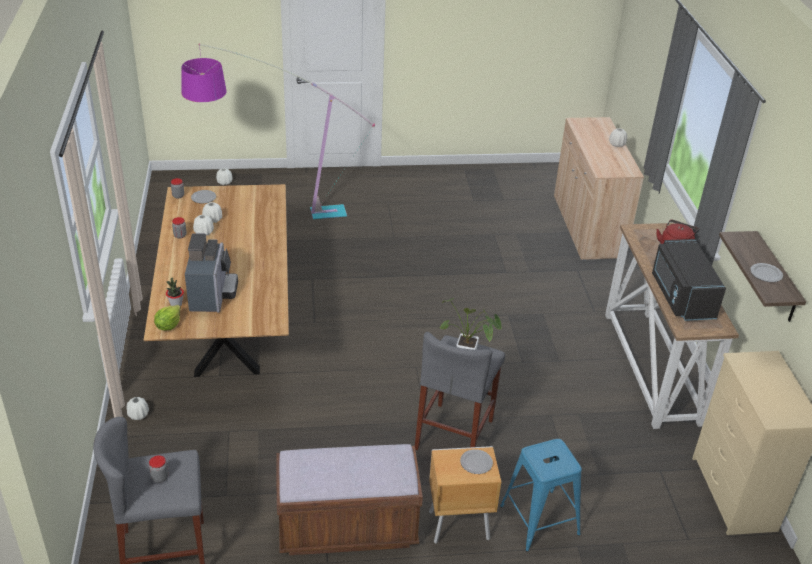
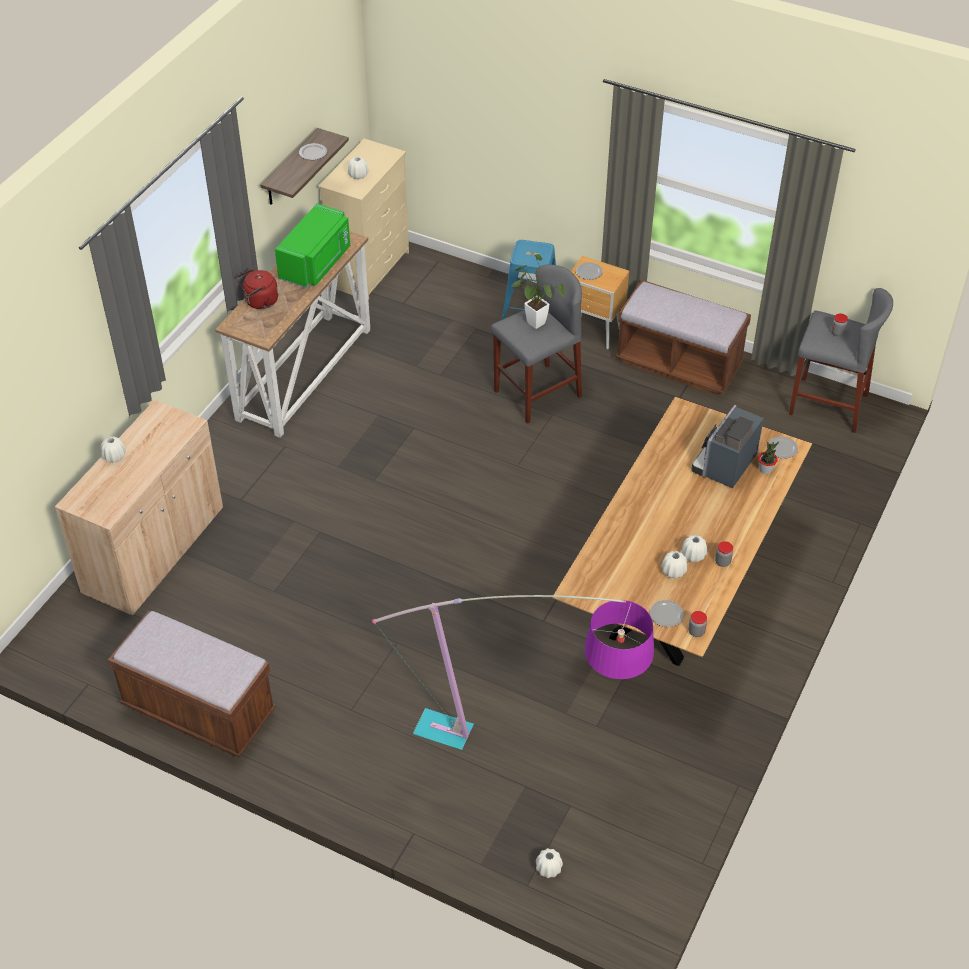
camera: 145 degrees left, 10 degrees up
white vase [127,397,149,420] -> white vase moved to [348,157,369,179]
lettuce [154,305,181,330] -> plate [767,436,798,459]
black microwave [652,239,726,321] -> green microwave [275,203,350,288]
none -> brown bench [108,611,276,757]

